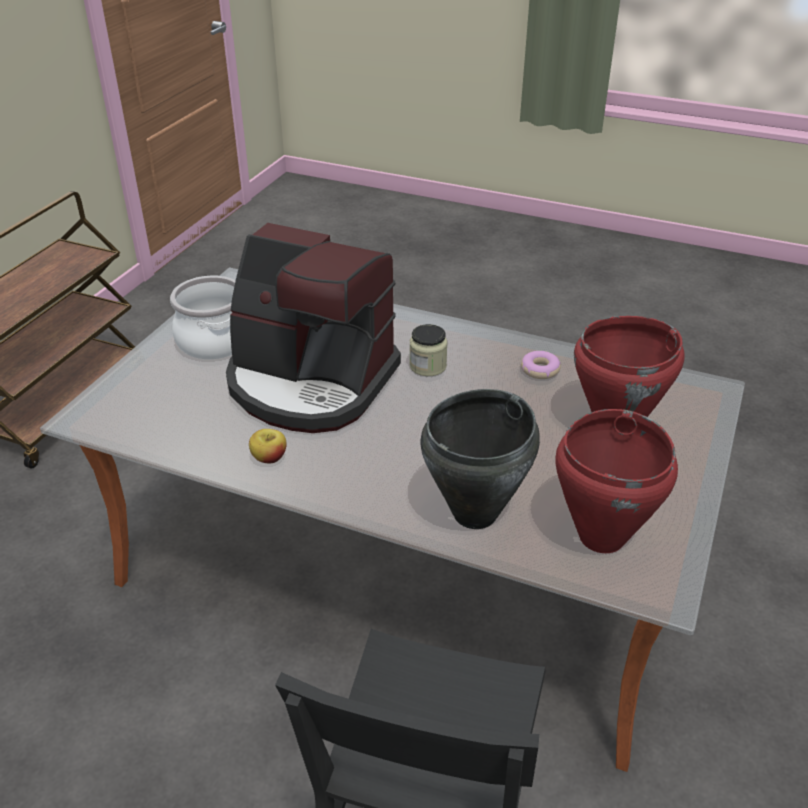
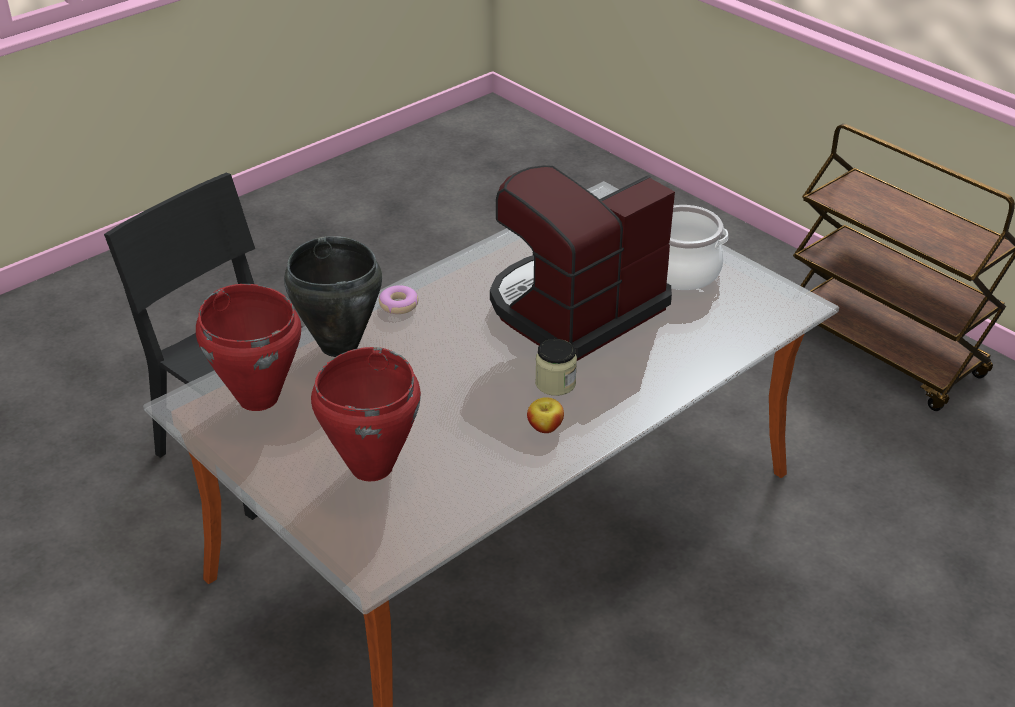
camera: 115 degrees right, 0 degrees up
apple [249,429,287,463] -> apple moved to [527,397,564,433]
donut [521,351,561,379] -> donut moved to [379,285,418,314]

